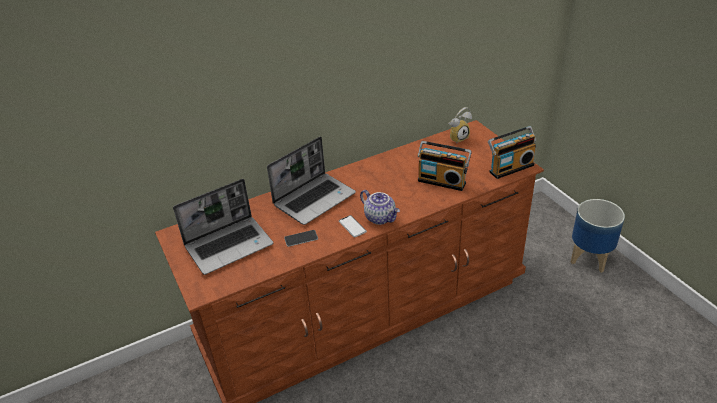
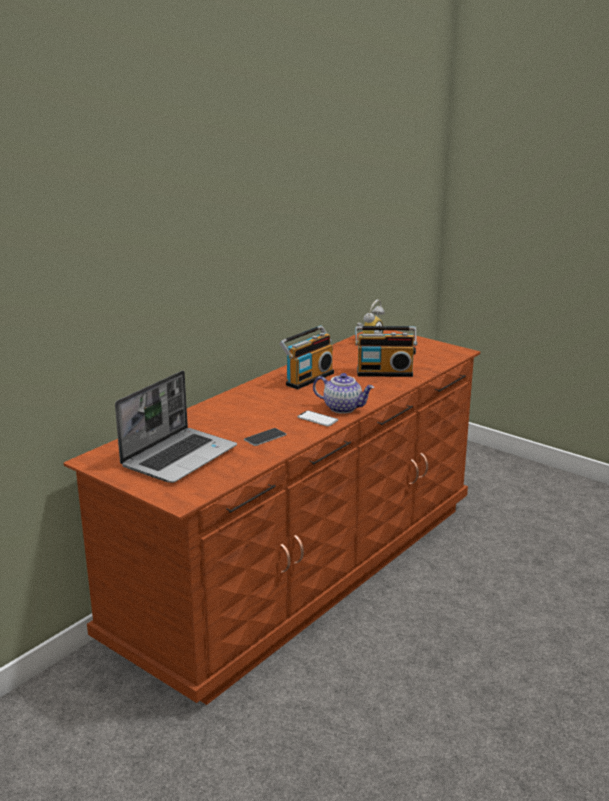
camera: 25 degrees left, 15 degrees down
laptop [267,136,356,225] -> none
radio [488,126,536,179] -> radio moved to [279,325,334,389]
planter [571,199,625,273] -> none

